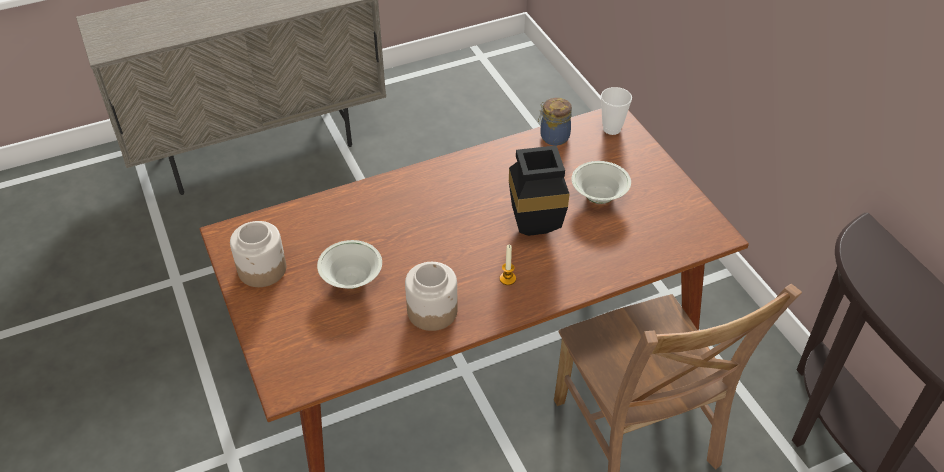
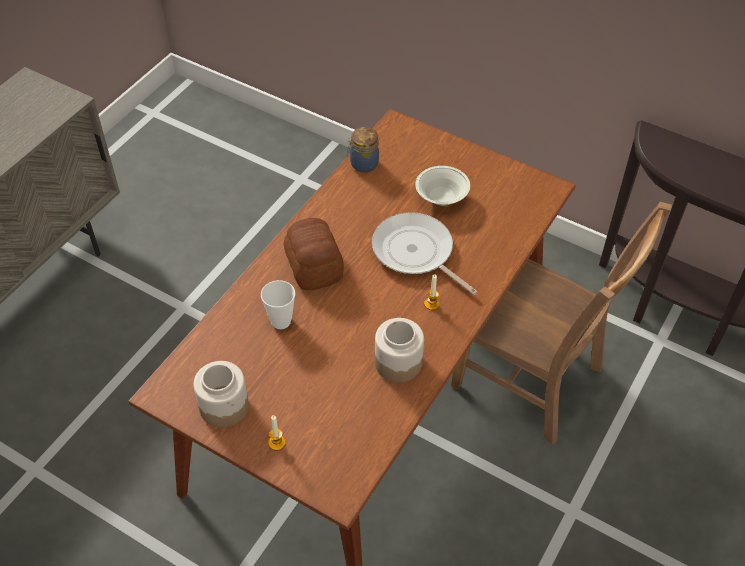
camera: 35 degrees left, 5 degrees up
white bowl [317,240,382,289] -> none
black vase [509,145,569,236] -> frying pan [372,212,477,295]
cup [601,87,632,135] -> cup moved to [261,280,295,329]
none -> candle [268,415,286,451]
none -> bread [284,218,344,290]

